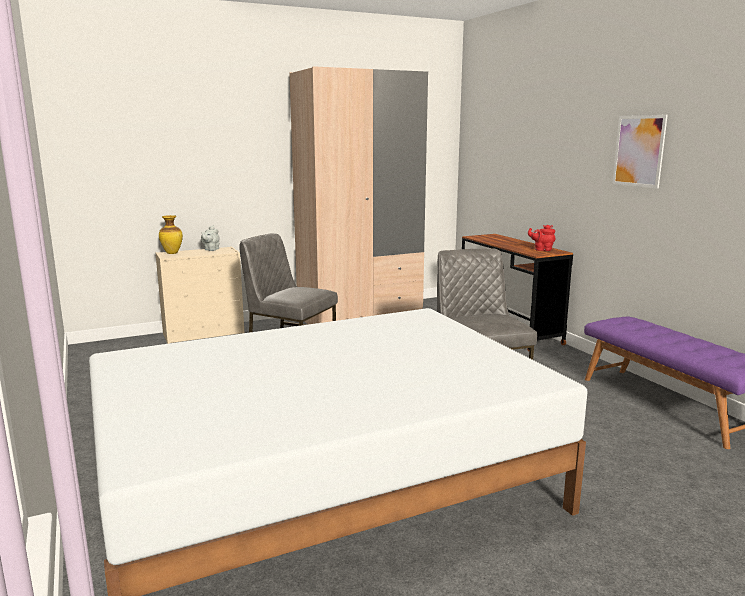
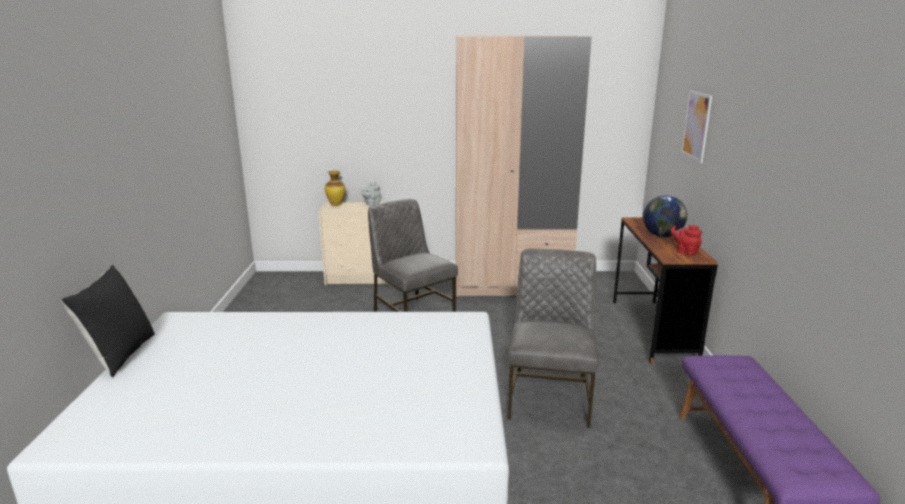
camera: 25 degrees right, 5 degrees up
picture [612,115,668,188] -> picture moved to [681,91,712,163]
none -> black pillow [61,265,155,377]
none -> globe [643,195,687,237]

